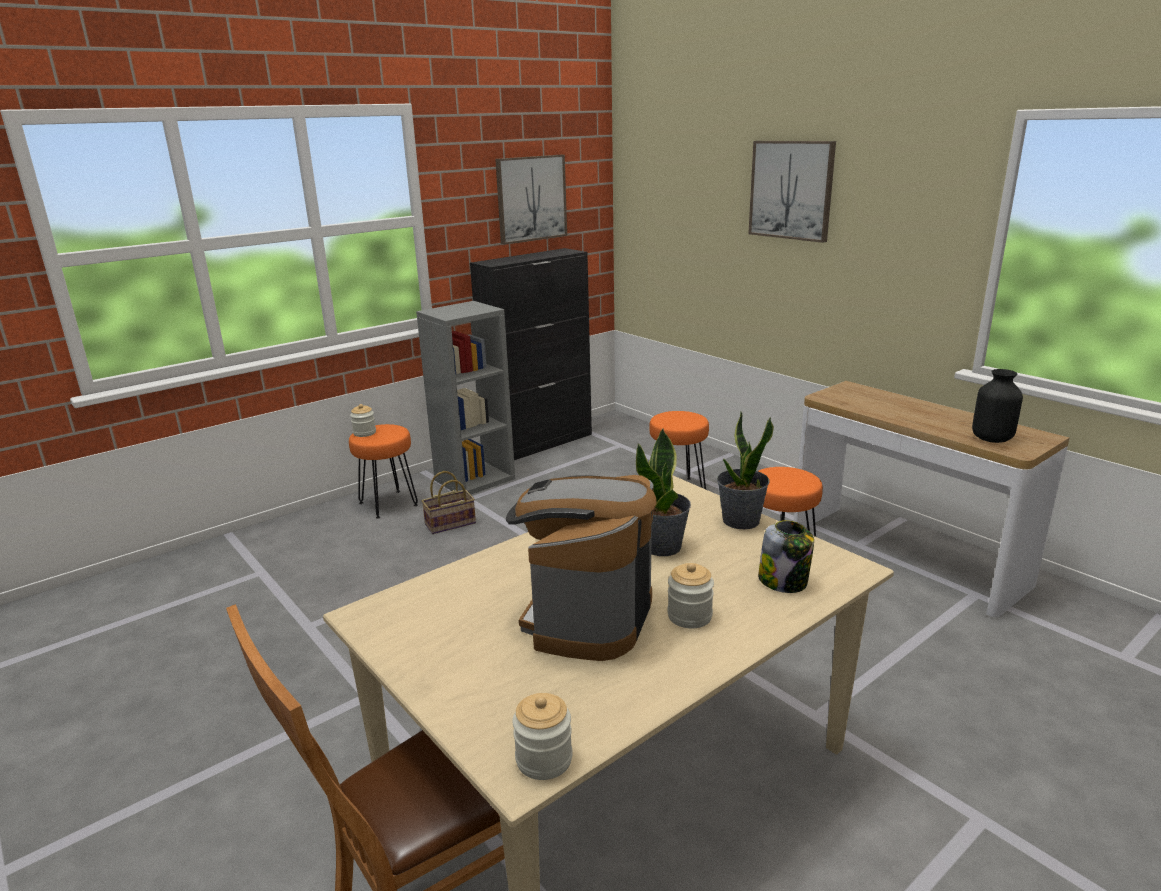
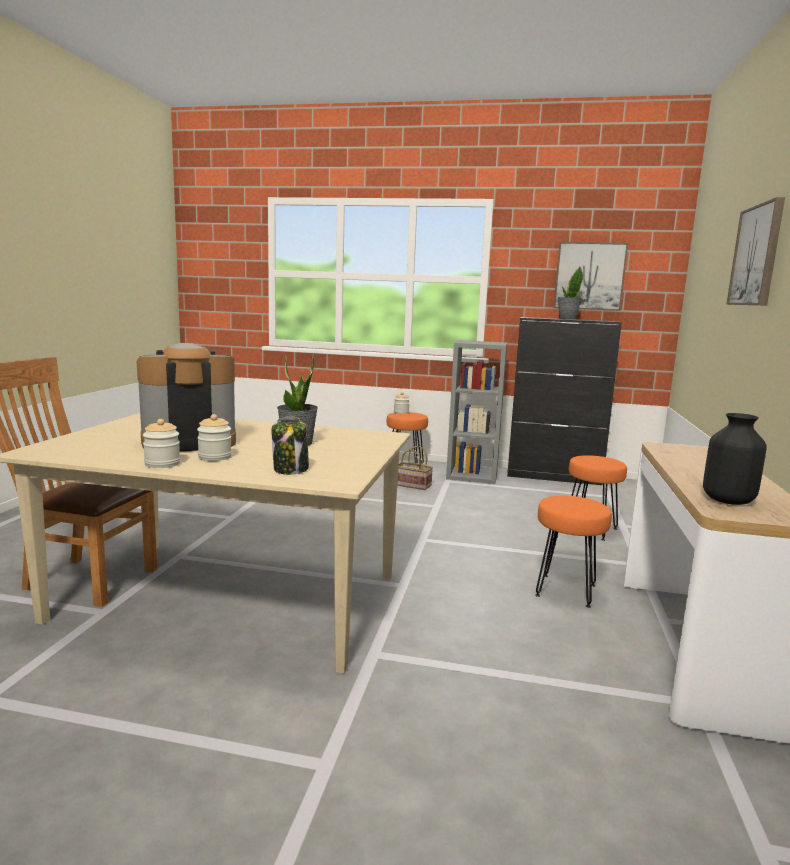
camera: 50 degrees right, 10 degrees down
jar [512,693,572,780] -> jar moved to [143,419,180,468]
potted plant [717,412,774,529] -> potted plant moved to [557,267,583,320]

